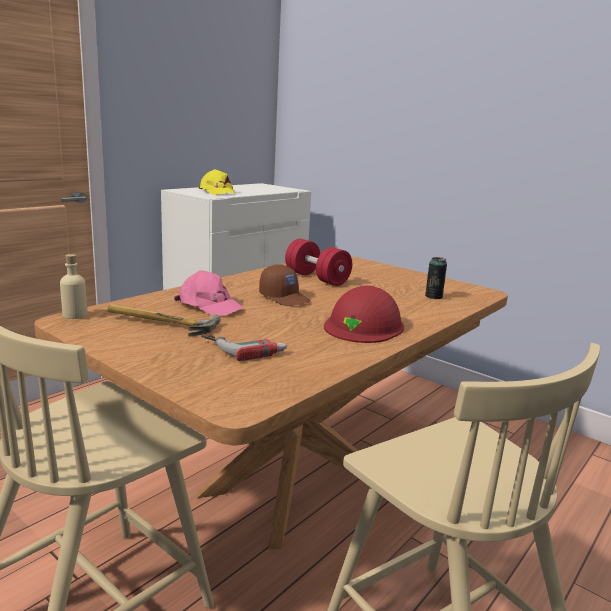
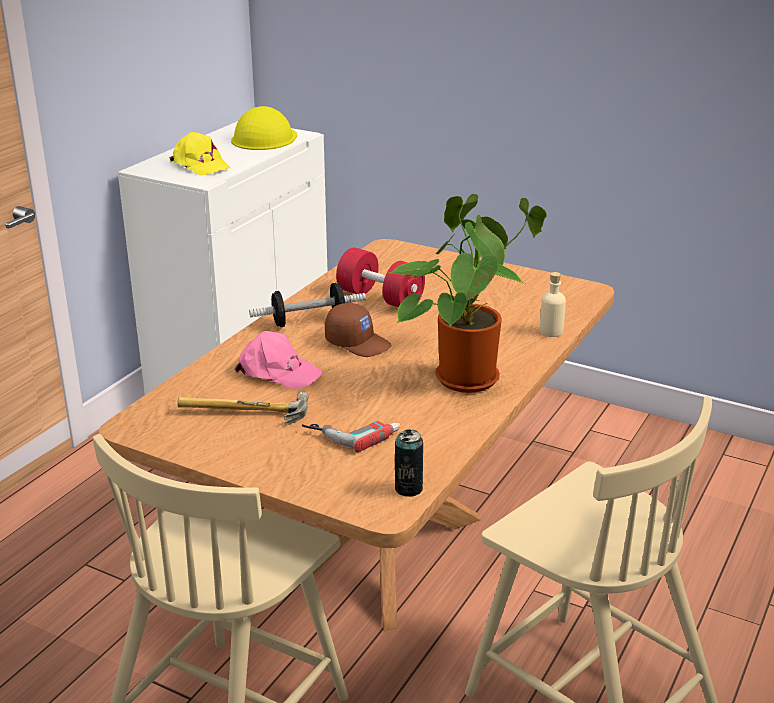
camera: 10 degrees left, 10 degrees up
beige bottle [60,254,87,319] -> beige bottle moved to [540,272,566,337]
red hard hat [324,286,404,343] -> potted plant [390,194,547,393]
can [425,257,447,299] -> can moved to [395,429,423,497]
none -> yellow hard hat [231,106,297,150]
none -> dumbbell [249,283,366,327]

